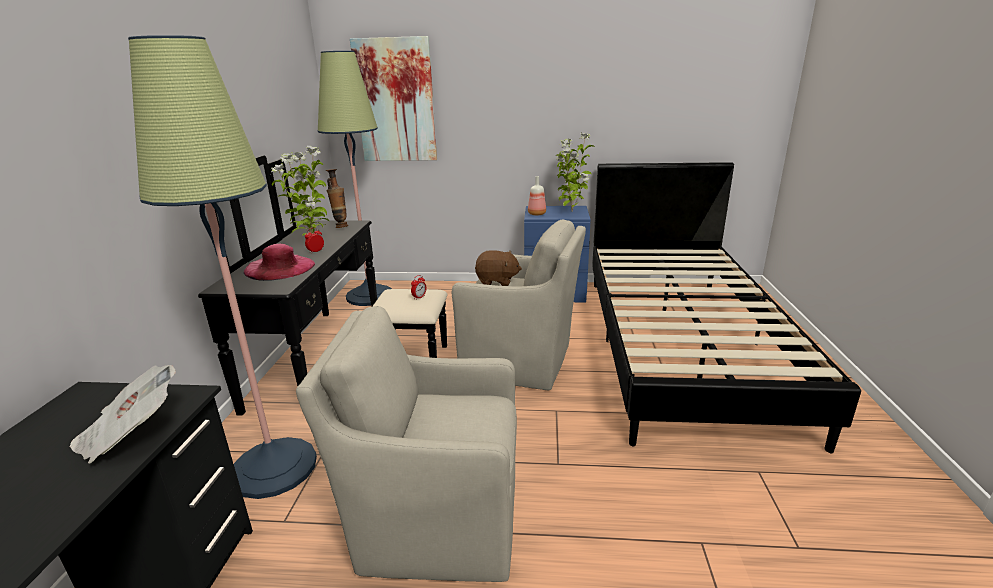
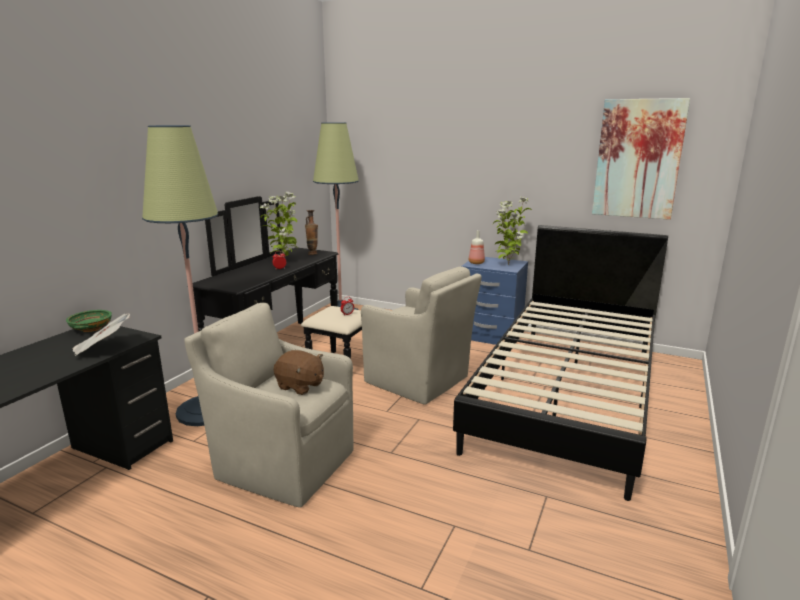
camera: 20 degrees right, 5 degrees down
pink hat [244,244,315,281] -> none
picture [350,36,437,161] -> picture moved to [592,98,690,220]
brown plush toy [475,250,522,286] -> brown plush toy moved to [274,350,324,395]
none -> green bowl [66,310,112,332]

